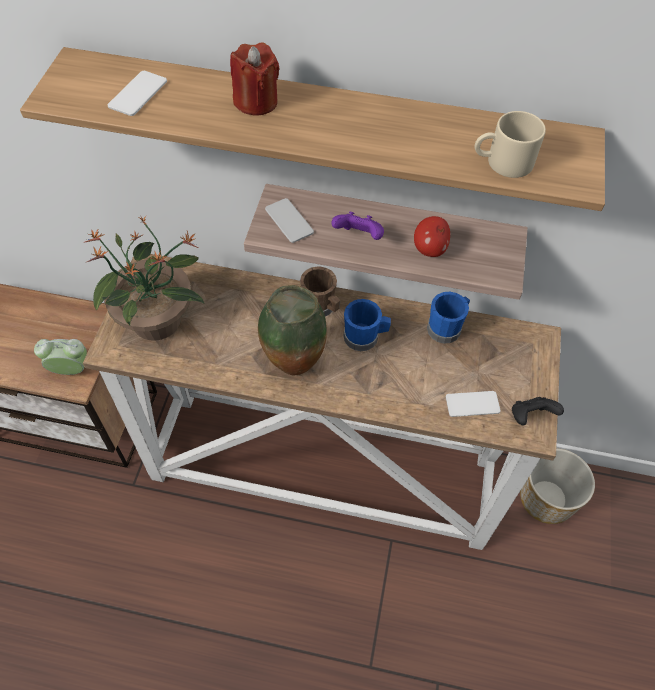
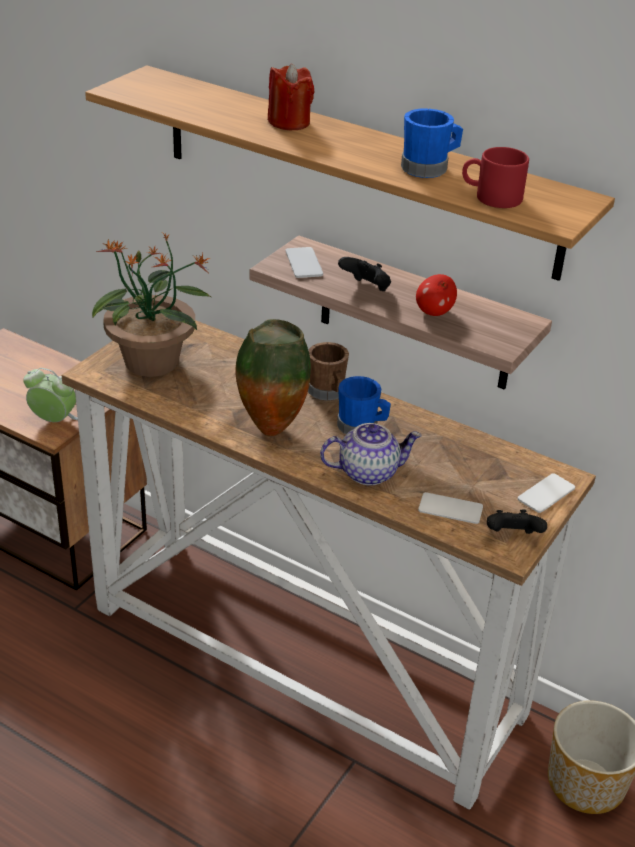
camera: 20 degrees right, 20 degrees down
phone [108,71,167,116] -> phone moved to [518,473,575,513]
purple game controller [332,211,384,240] -> black game controller [338,257,391,291]
blue mug [427,292,470,344] -> blue mug moved to [401,109,463,178]
beige mug [475,111,546,178] -> red mug [462,147,529,208]
none -> teapot [320,423,422,485]

